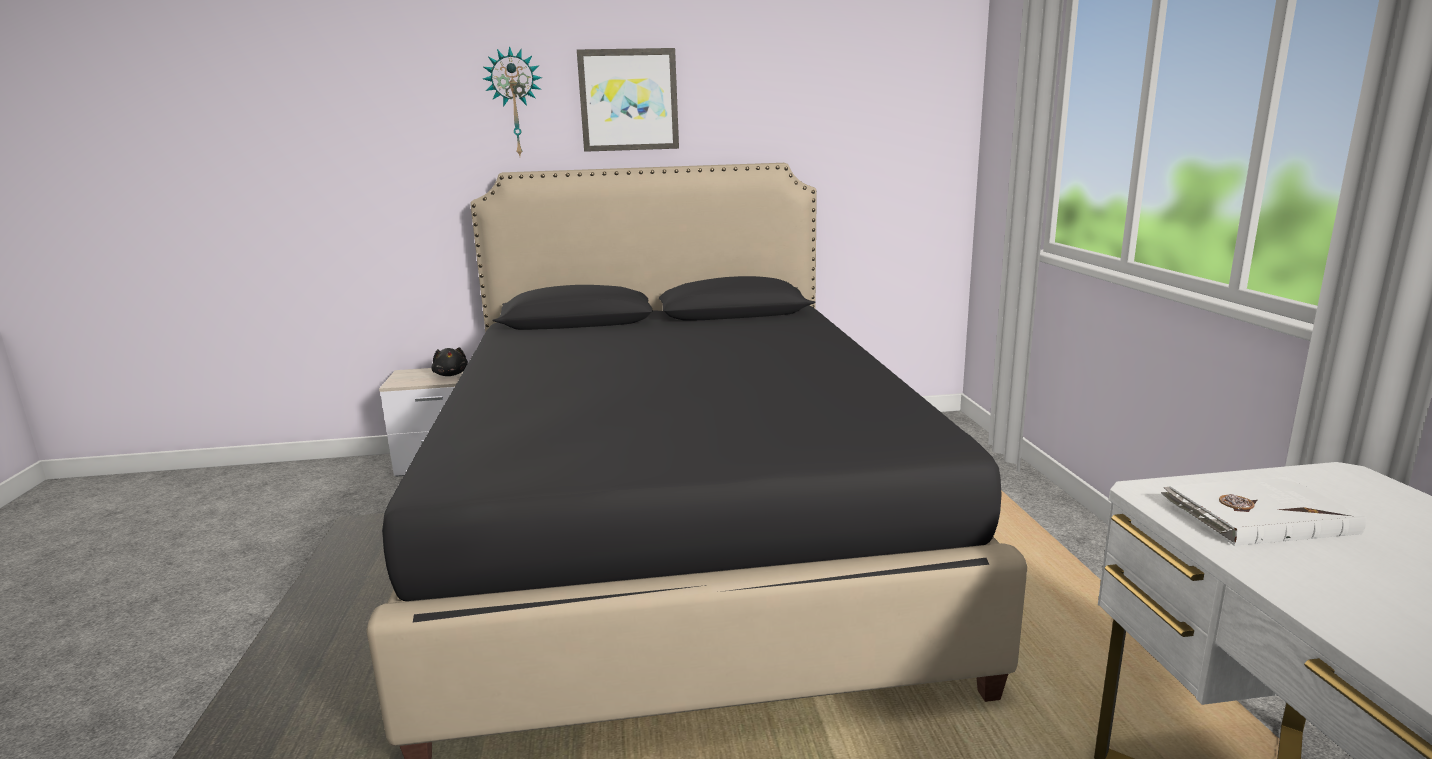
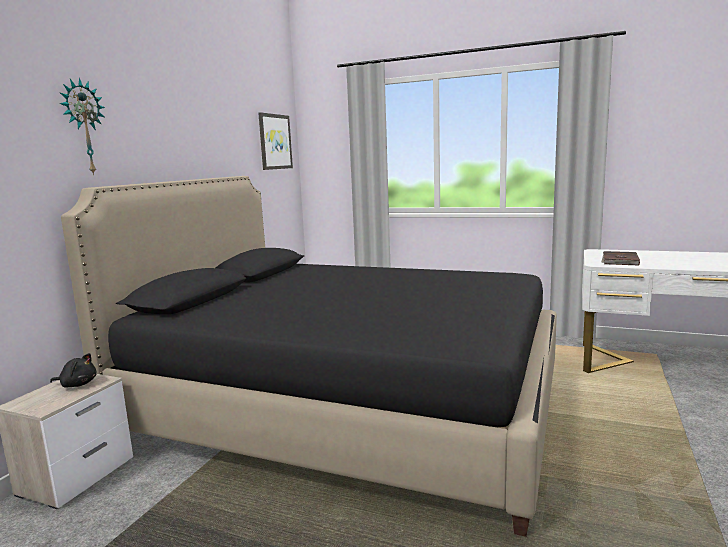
camera: 60 degrees left, 5 degrees down
picture [577,48,679,152] -> picture moved to [258,112,293,170]
white book [1161,476,1366,546] -> brown book [601,251,640,266]

